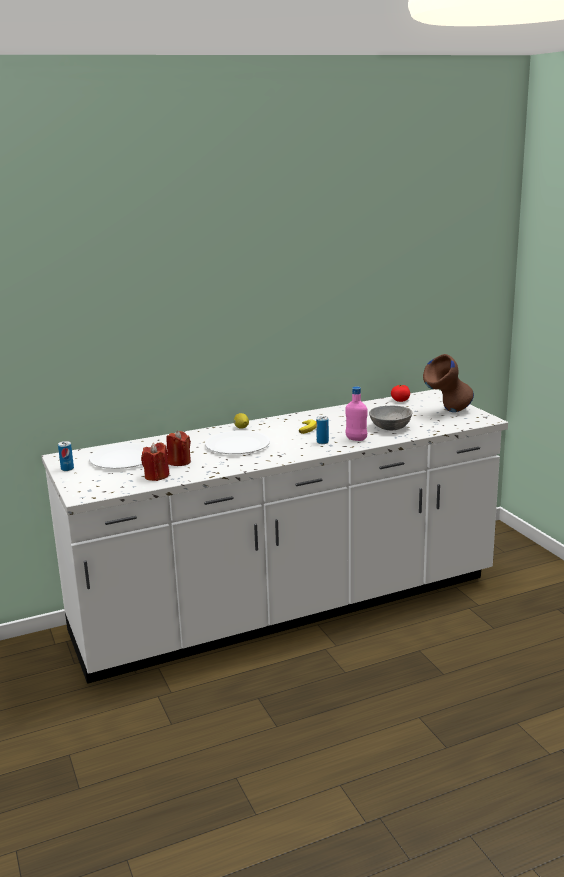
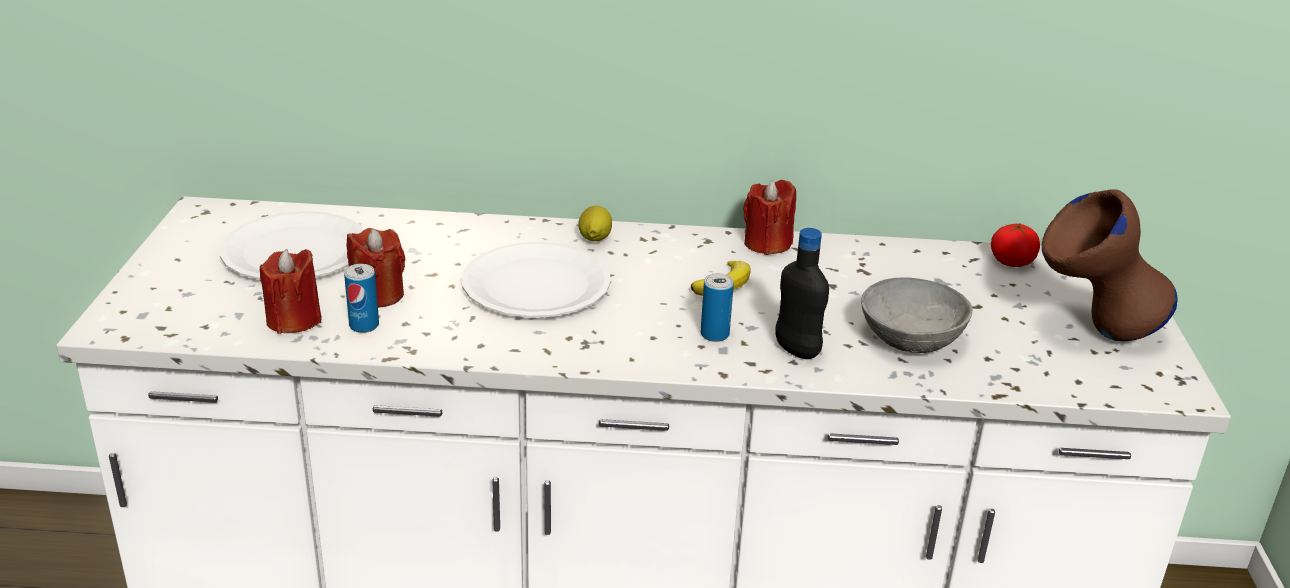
camera: 25 degrees right, 10 degrees up
can [58,441,74,471] -> can moved to [344,264,379,333]
pink bottle [345,387,368,441] -> black bottle [775,228,829,359]
none -> red candle [743,180,796,255]

